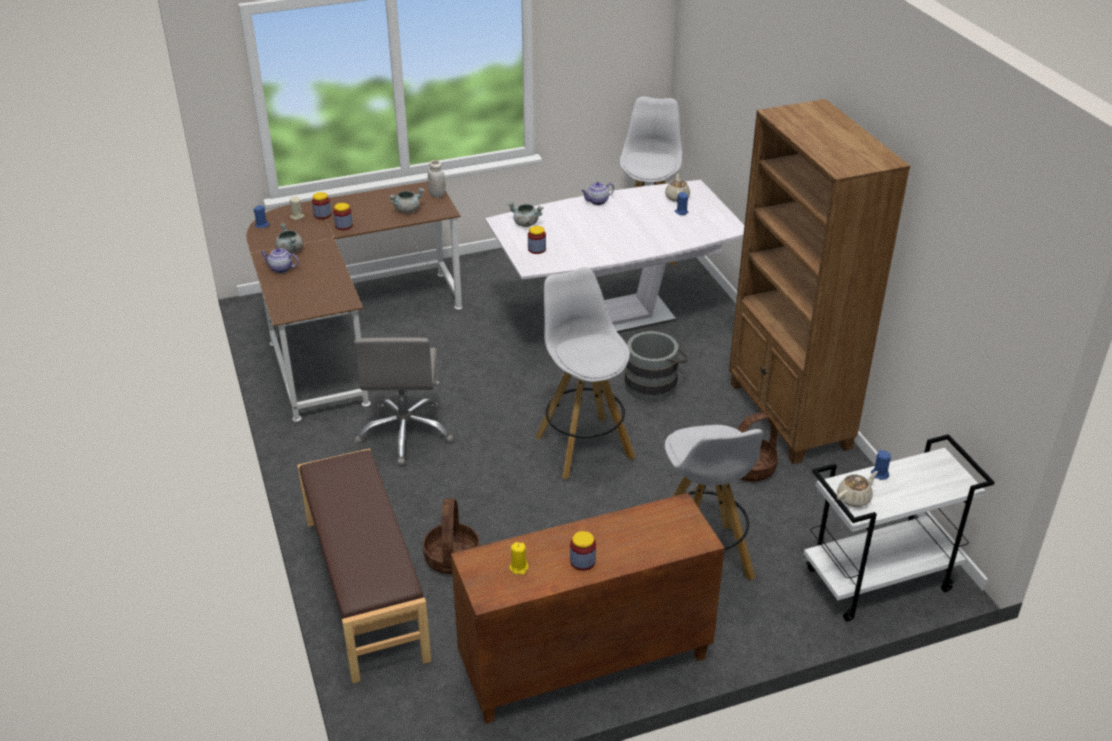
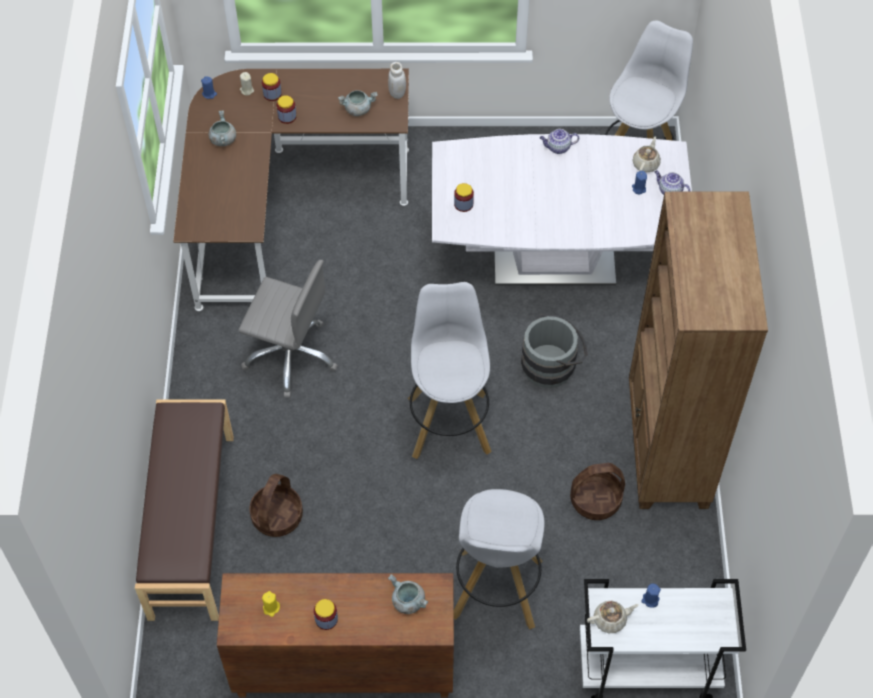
camera: 20 degrees right, 20 degrees up
teapot [261,248,299,273] -> teapot moved to [654,170,691,195]
grey office chair [354,337,453,465] -> grey office chair turned 90 degrees counterclockwise [238,260,338,398]
grey cooking pot [508,202,544,227] -> grey cooking pot moved to [388,574,428,614]

